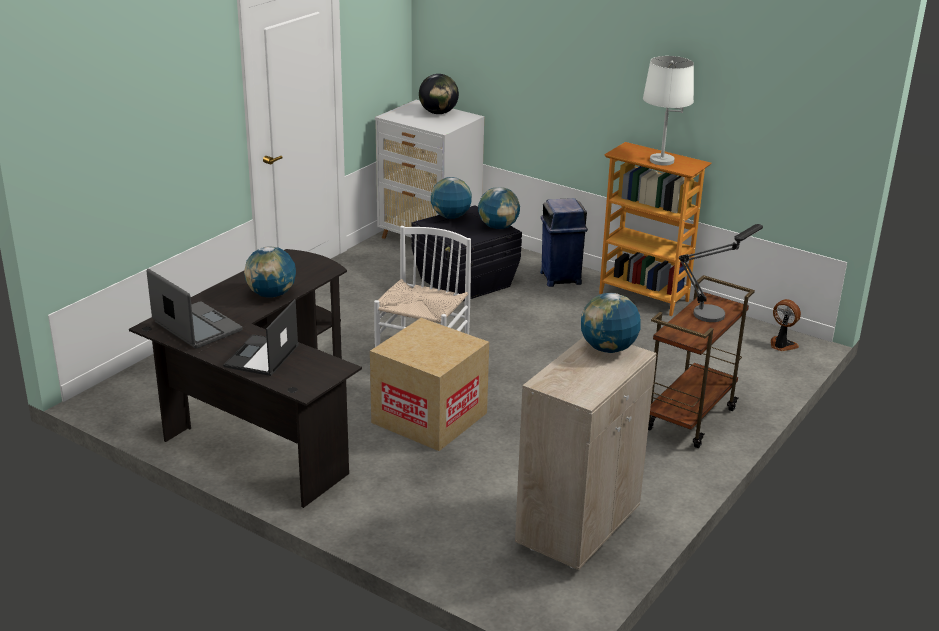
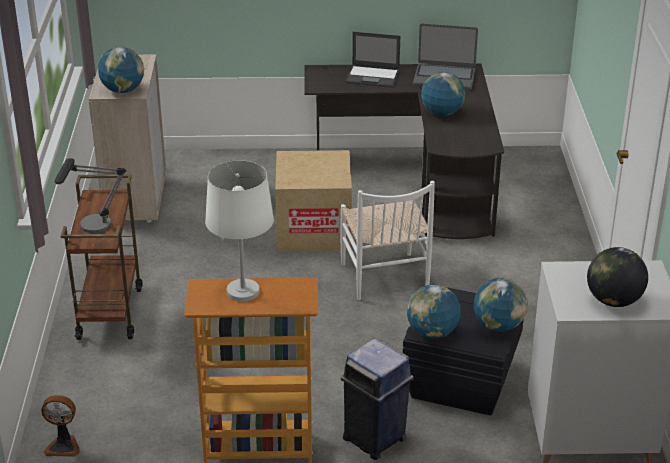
camera: 145 degrees right, 5 degrees up
laptop [223,299,299,376] -> laptop turned 120 degrees clockwise [345,32,400,88]

